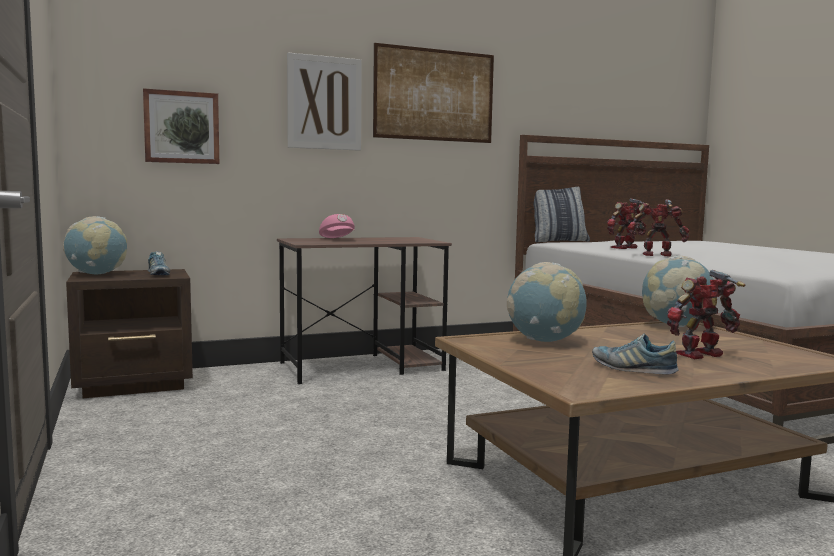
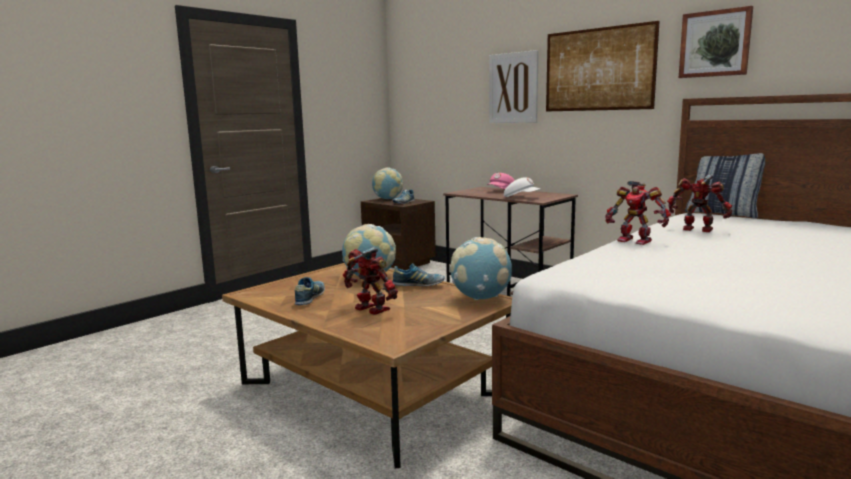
camera: 65 degrees right, 5 degrees up
picture [143,88,219,164] -> picture moved to [679,6,753,78]
toy robot [628,199,689,256] -> toy robot turned 150 degrees clockwise [605,181,671,245]
none -> shoe [392,263,445,286]
none -> white cap [504,177,541,197]

